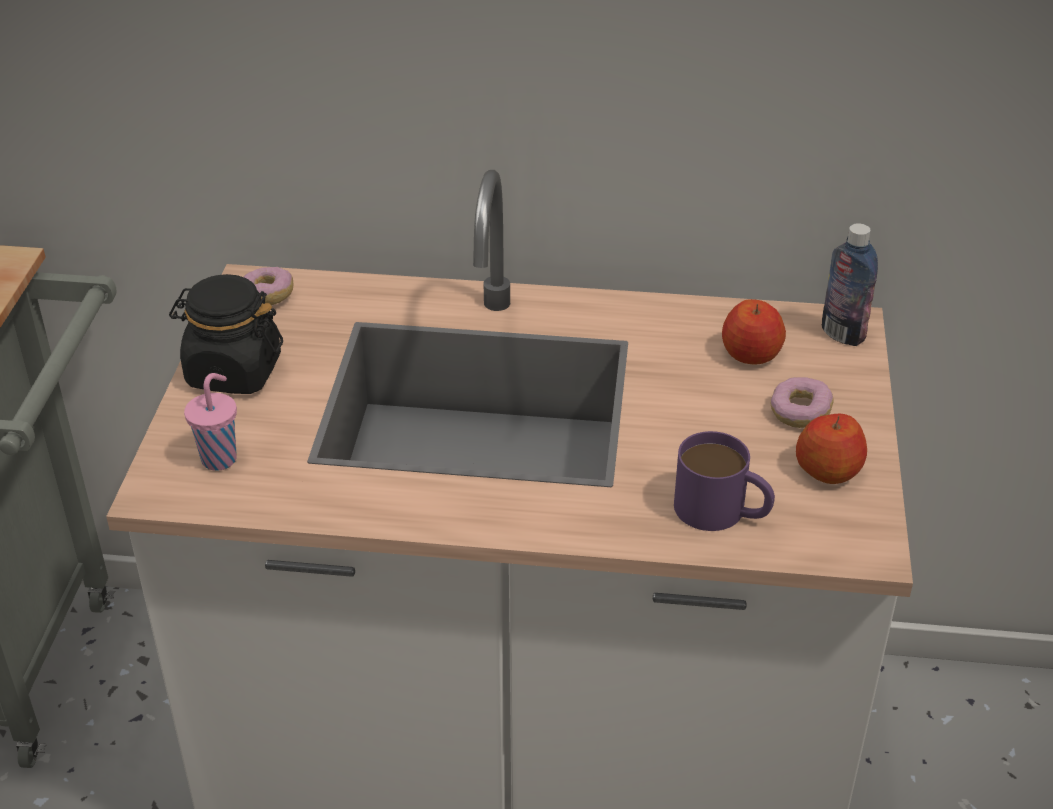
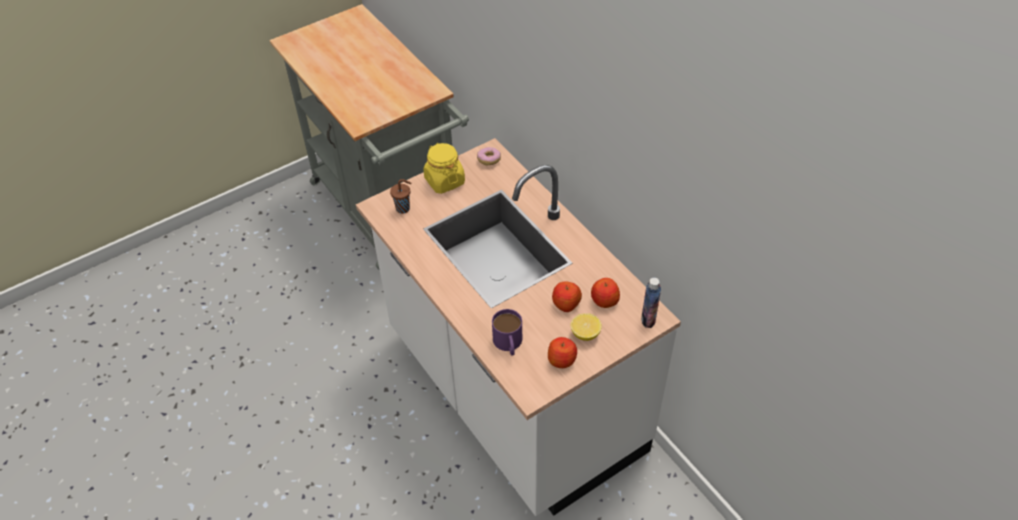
camera: 50 degrees right, 10 degrees up
black jar [169,274,283,394] -> yellow jar [423,143,465,194]
pink cup [184,373,237,471] -> brown cup [390,179,411,214]
donut [771,377,833,428] -> lemon [571,313,602,341]
none -> apple [552,282,582,312]

